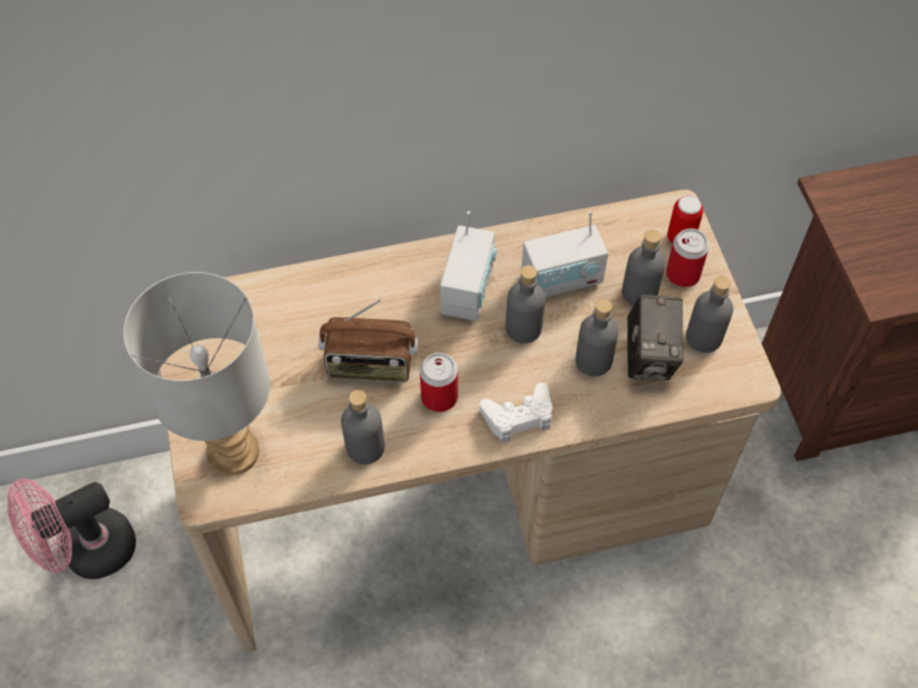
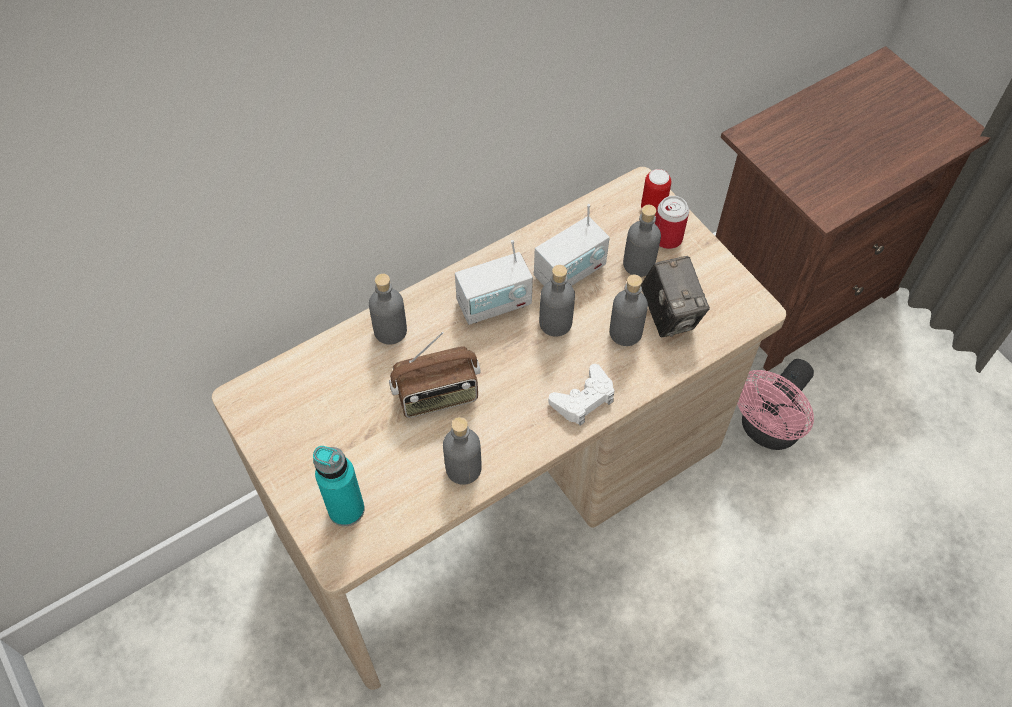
camera: 20 degrees left, 0 degrees up
pink fan [7,479,136,579] -> pink fan moved to [737,359,814,450]
grey table lamp [123,272,270,476] -> turquoise bottle [313,446,365,526]
can [420,353,458,412] -> none
radio [440,211,497,321] -> radio turned 75 degrees clockwise [455,240,533,325]
grey bottle [686,276,733,353] -> grey bottle moved to [369,273,407,345]

